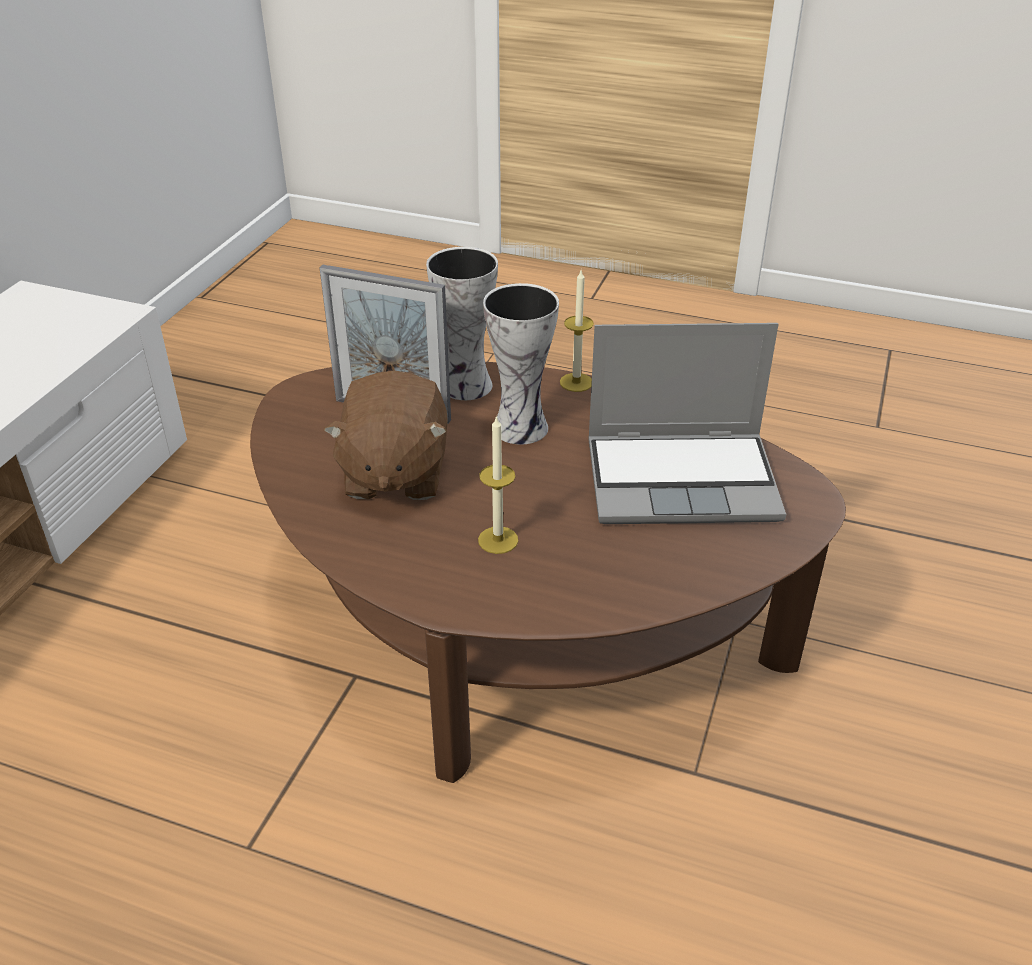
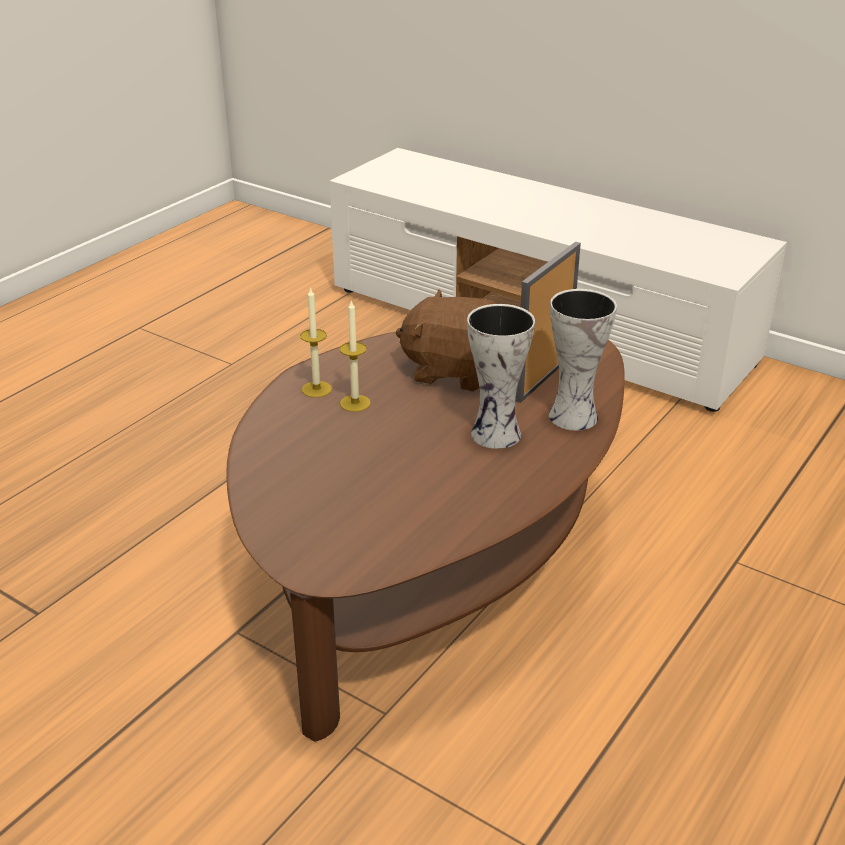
camera: 105 degrees right, 5 degrees down
candle [560,270,594,392] -> candle moved to [300,287,332,398]
laptop [588,323,786,524] -> none

